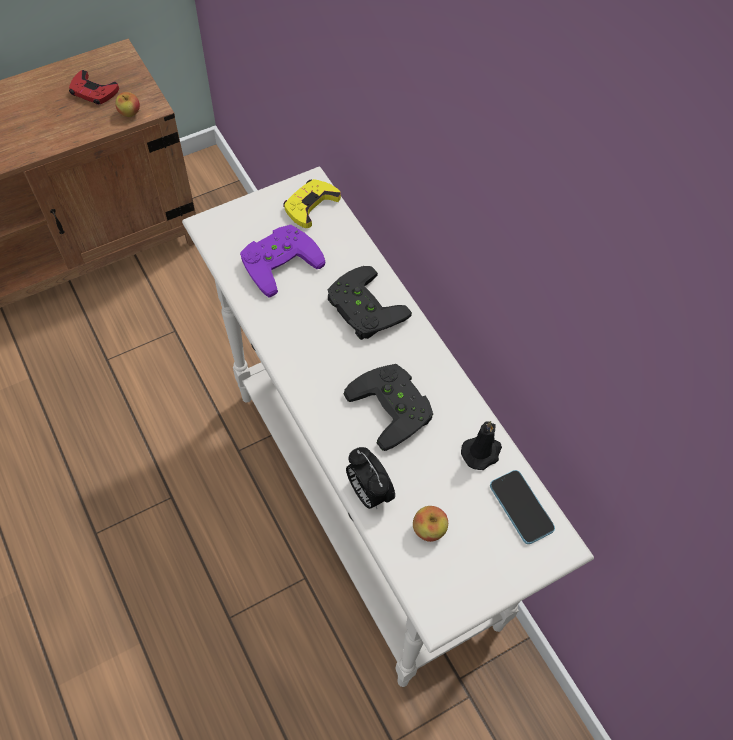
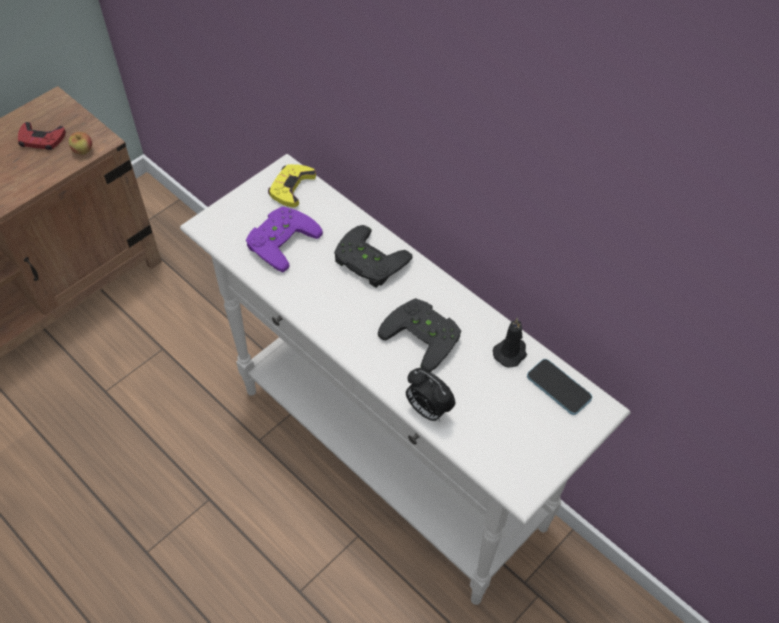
camera: 15 degrees left, 5 degrees down
apple [413,506,448,542] -> none

